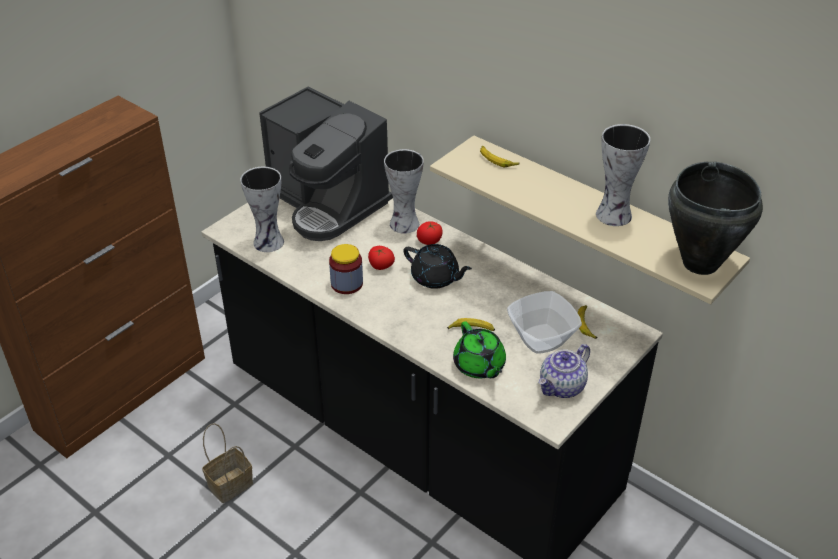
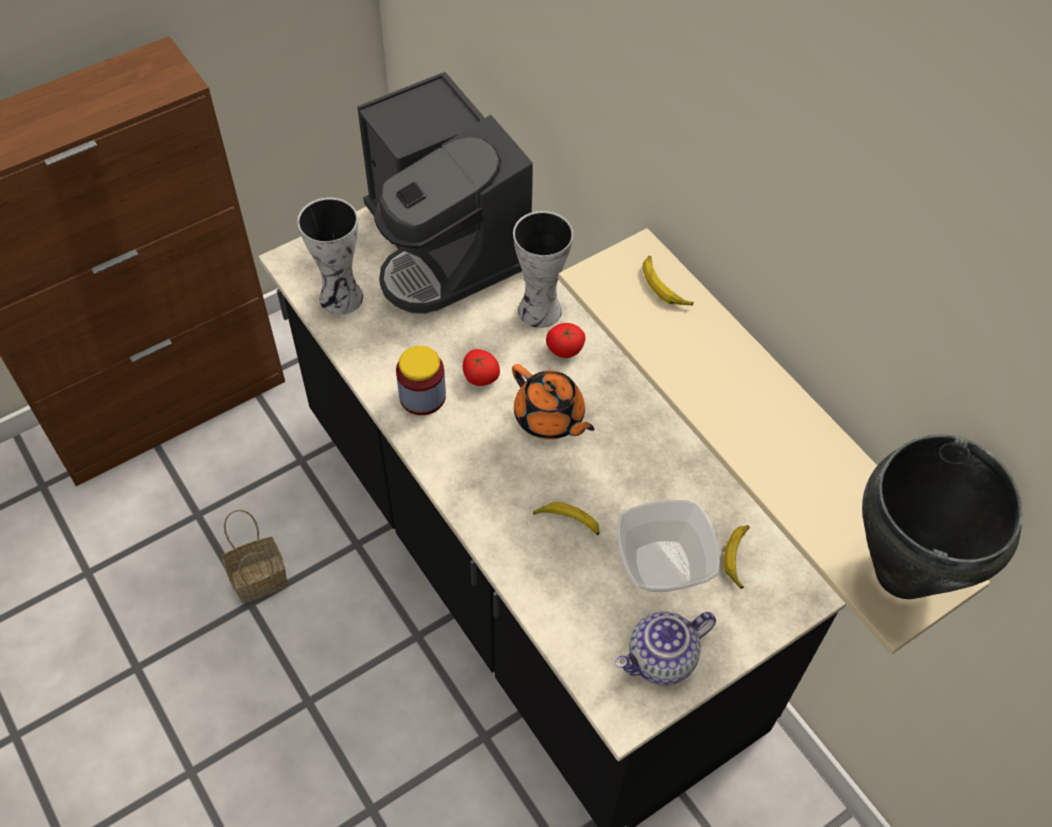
camera: 15 degrees right, 15 degrees up
black teapot [404,244,472,289] -> orange teapot [512,364,595,439]
green teapot [453,321,506,378] -> none
vase [596,124,650,226] -> none

